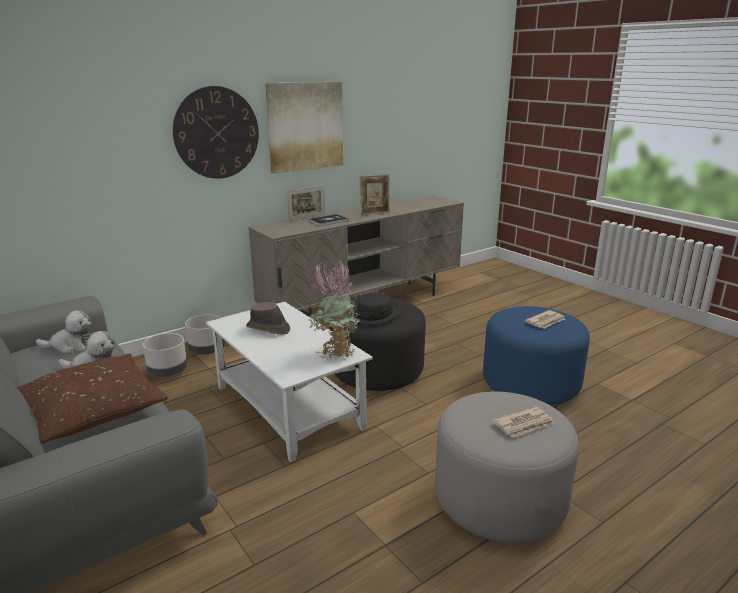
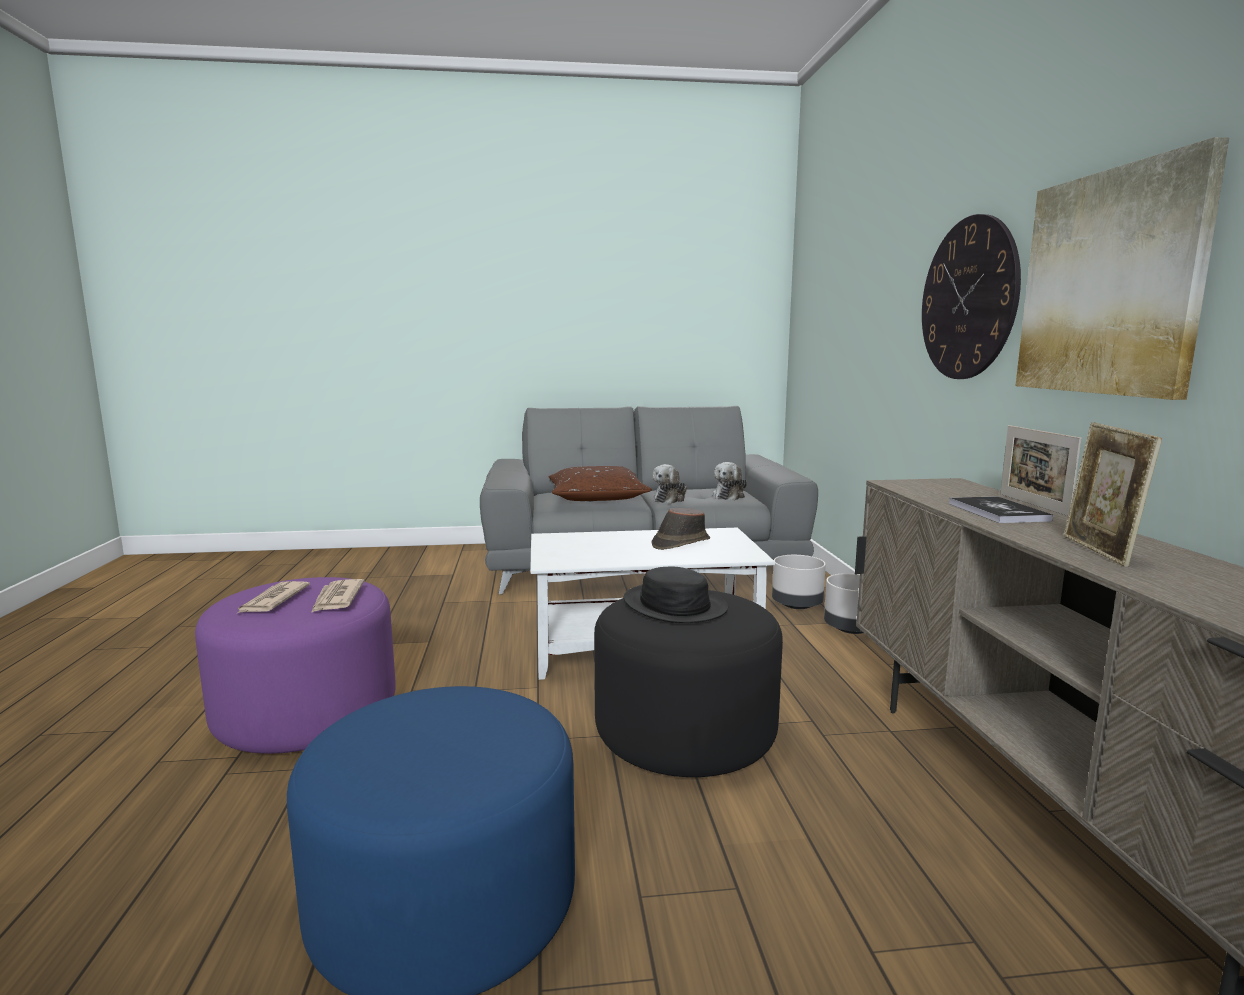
camera: 120 degrees right, 10 degrees down
potted plant [308,260,360,359] -> none
grey ottoman [435,392,579,543] -> purple ottoman [195,577,396,754]
newspaper [524,310,565,329] -> newspaper moved to [311,579,364,613]

